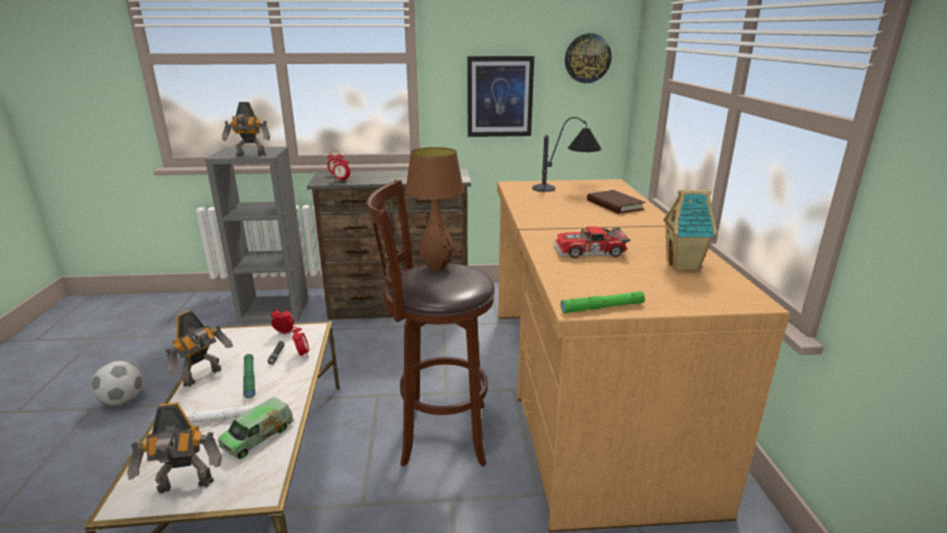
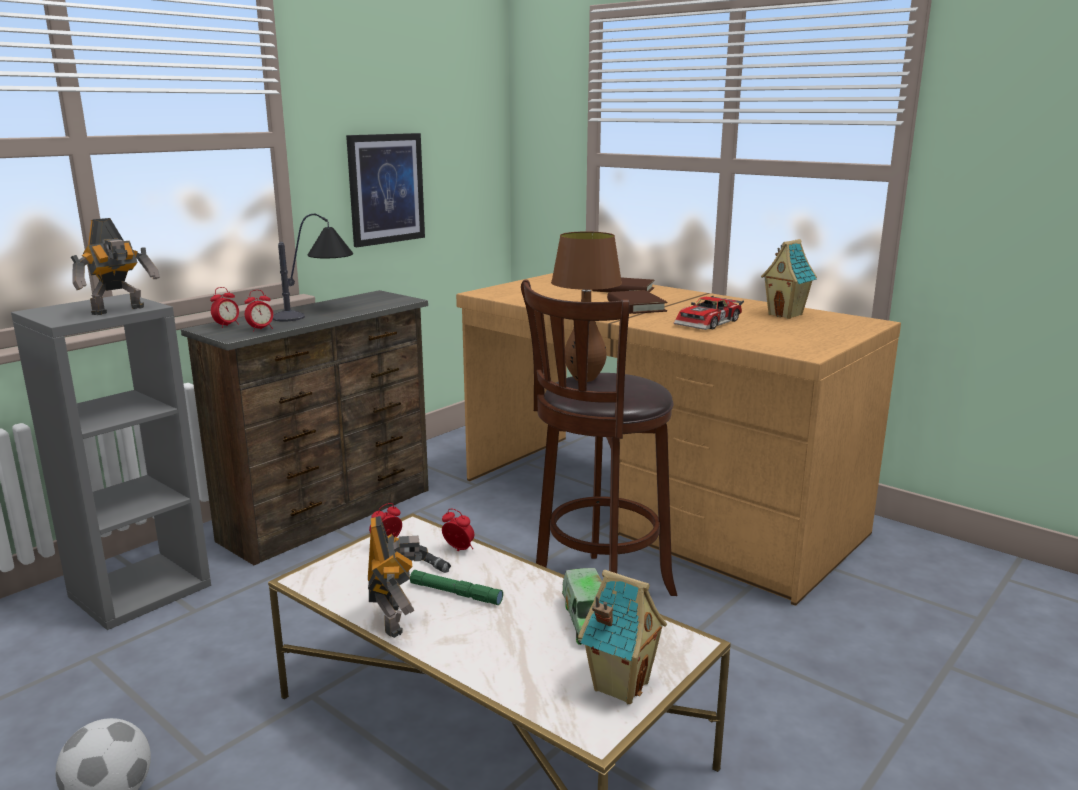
camera: 45 degrees left, 5 degrees down
toy robot [127,402,222,494] -> toy house [578,570,667,704]
white flashlight [185,404,259,423] -> none
table lamp [532,117,601,192] -> table lamp moved to [272,214,353,322]
green flashlight [561,291,645,313] -> none
wall clock [565,33,612,83] -> none
none -> brown book [607,290,668,314]

